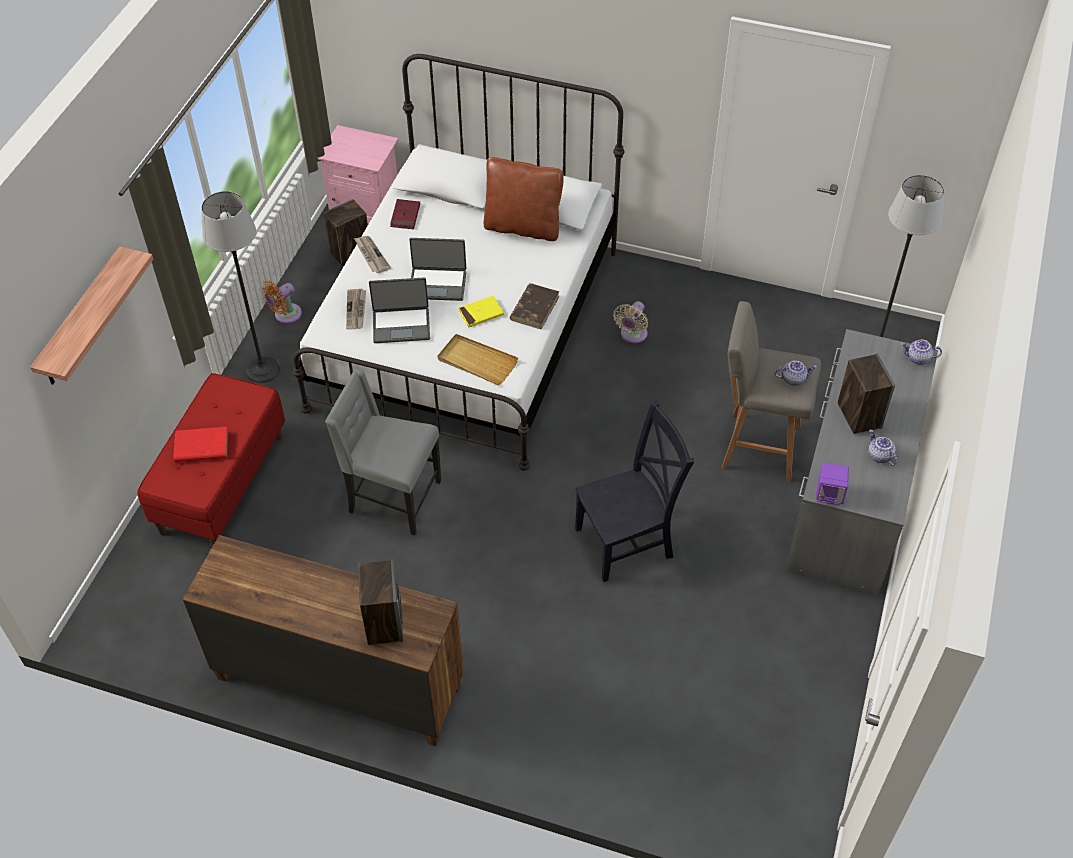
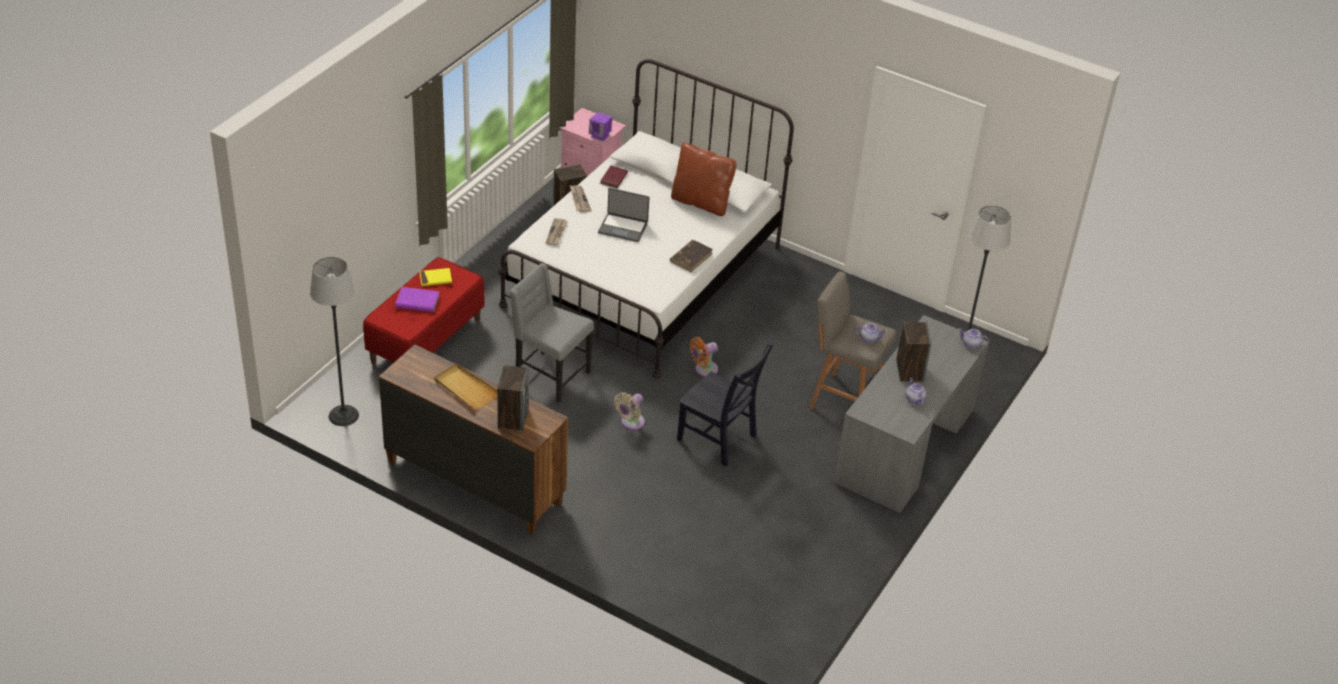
camera: 10 degrees right, 10 degrees down
shelf [30,246,153,385] -> none
red book [173,427,228,462] -> purple book [395,287,440,312]
floor lamp [201,191,280,383] -> floor lamp moved to [310,257,359,426]
orange fan [262,281,302,324] -> orange fan moved to [690,337,718,377]
laptop [369,277,430,343] -> none
beige tray [437,334,518,385] -> beige tray moved to [434,363,497,409]
yellow book [458,295,504,328] -> yellow book moved to [419,268,452,286]
black chair [575,400,694,582] -> black chair turned 45 degrees clockwise [677,343,774,467]
beige fan [613,301,648,343] -> beige fan moved to [614,392,645,430]
purple speaker [816,463,849,505] -> purple speaker moved to [589,112,612,141]

